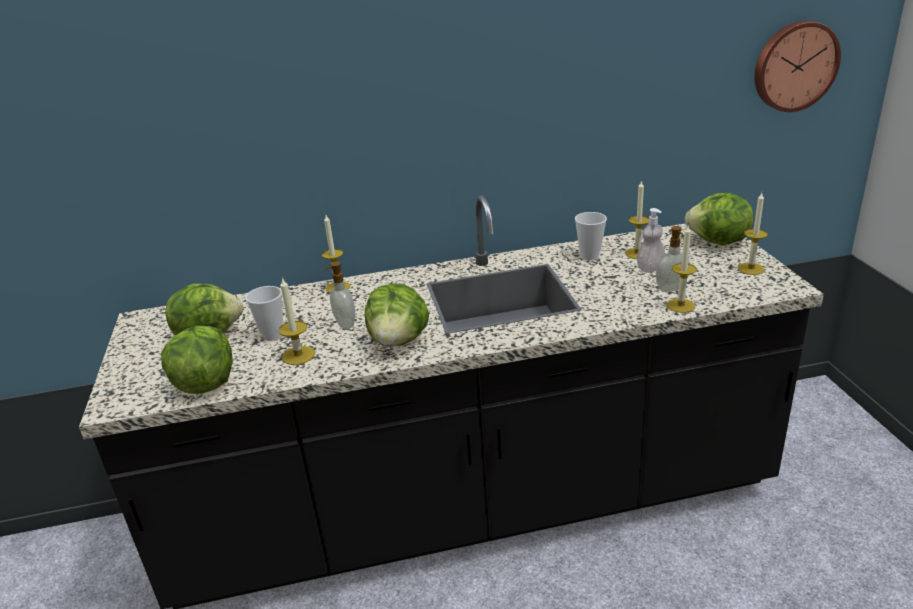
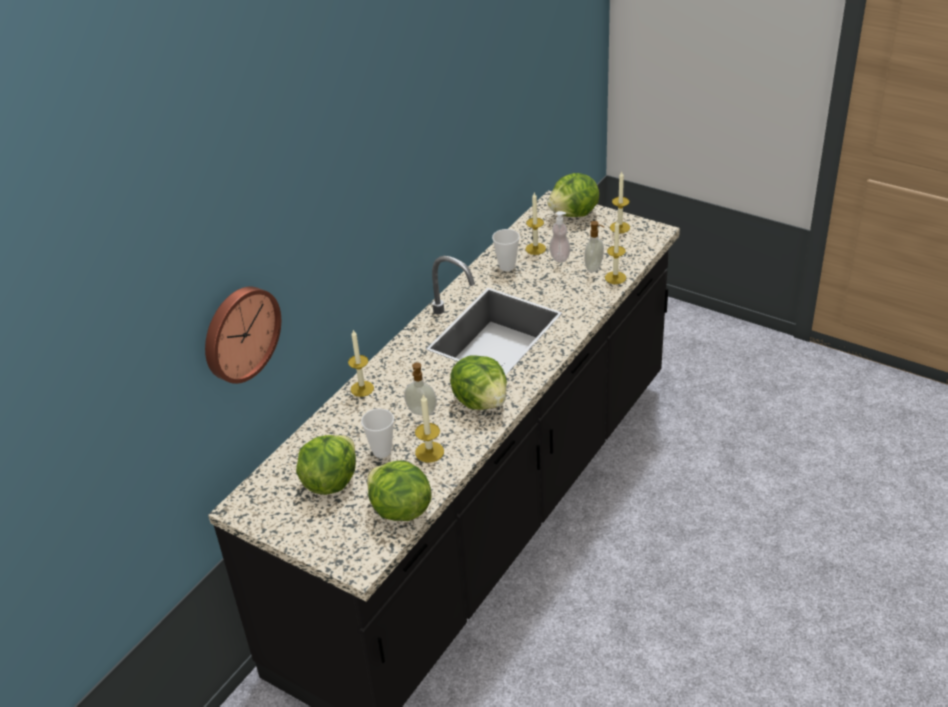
camera: 45 degrees left, 10 degrees up
wall clock [755,21,841,112] -> wall clock moved to [205,286,281,384]

